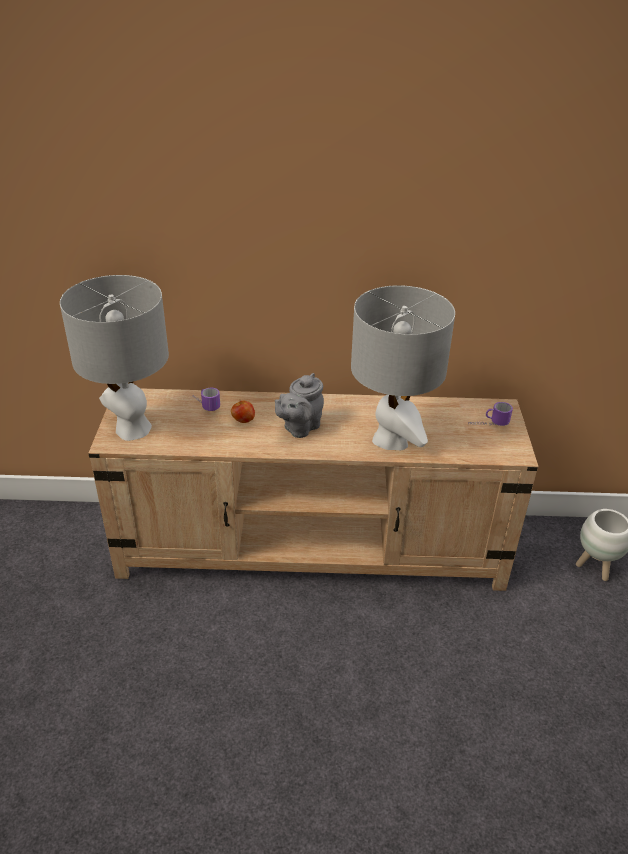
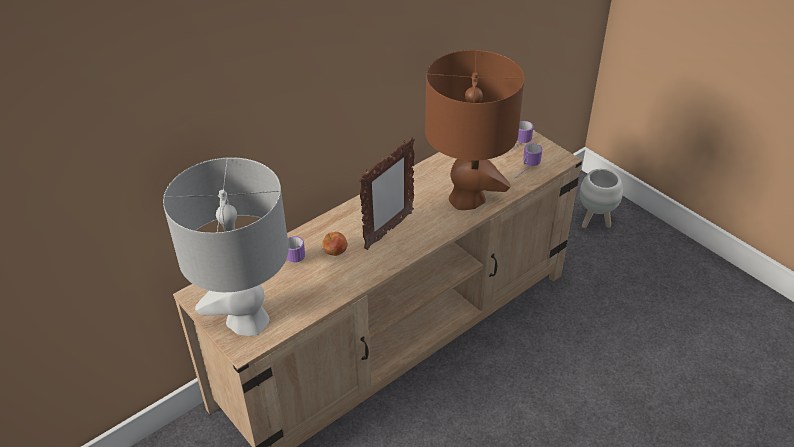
camera: 40 degrees left, 5 degrees up
grey teapot [275,373,324,438] -> picture frame [359,137,415,250]
grey table lamp [351,285,455,450] -> brown table lamp [425,50,525,210]
none -> mug [514,143,542,180]

